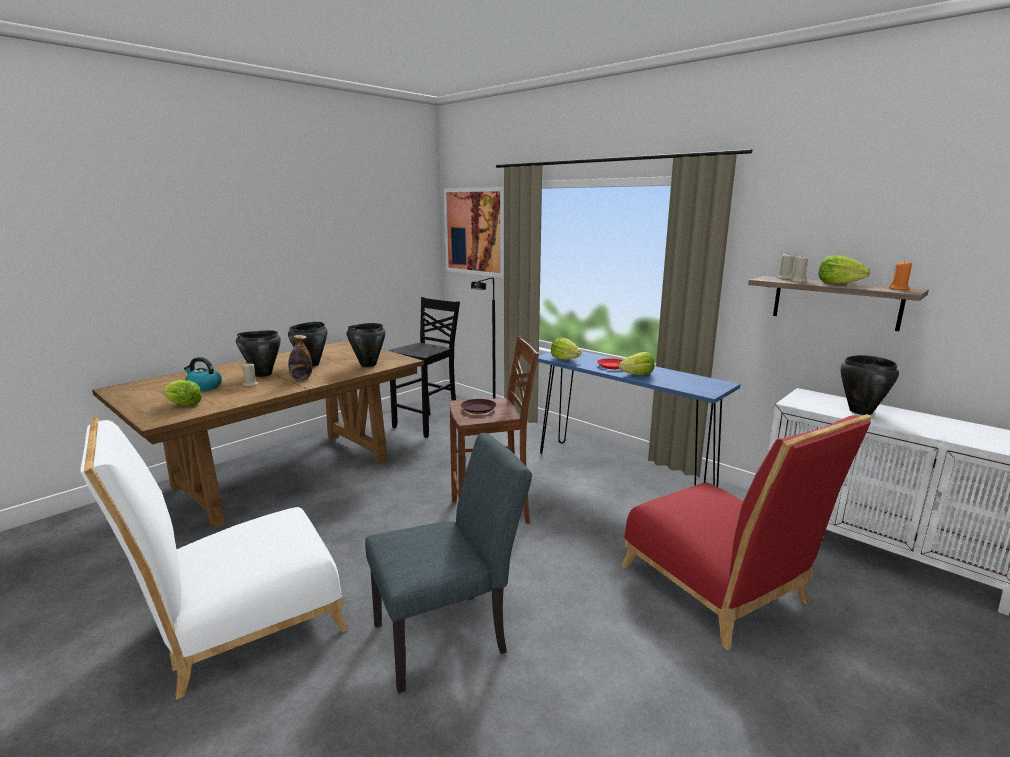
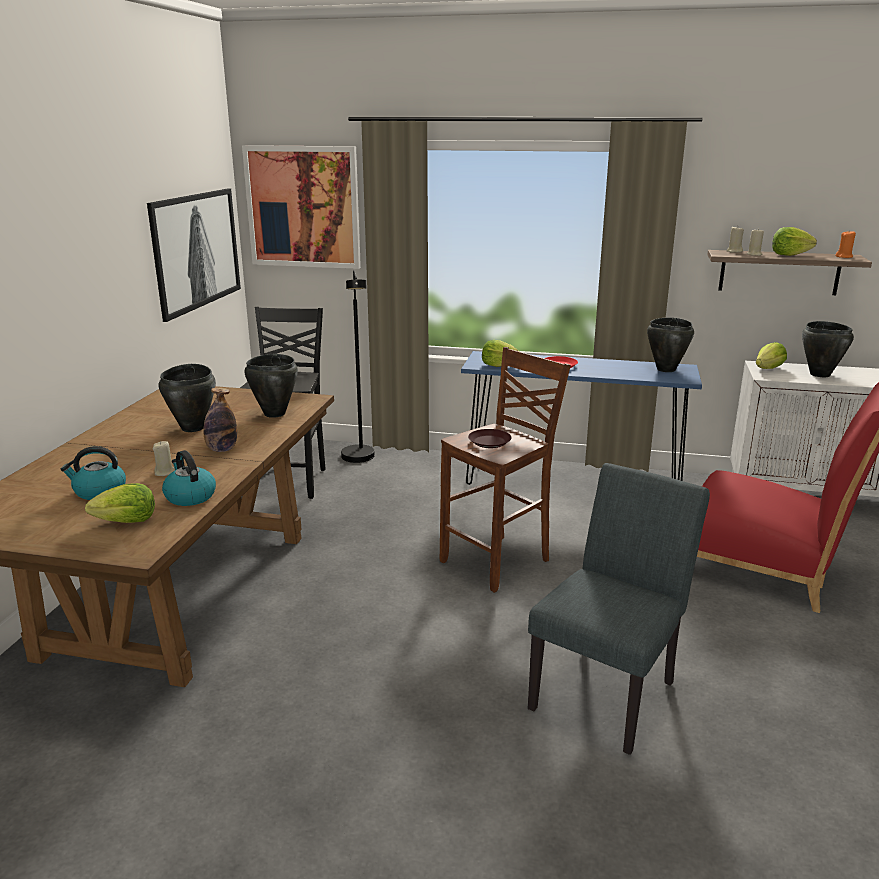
camera: 30 degrees left, 5 degrees up
white chair [80,417,349,700] -> none
black cooking pot [236,330,281,377] -> black cooking pot moved to [647,318,694,372]
lettuce [619,352,654,375] -> lettuce moved to [756,342,787,369]
none -> picture [147,188,241,322]
none -> kettle [162,450,216,506]

